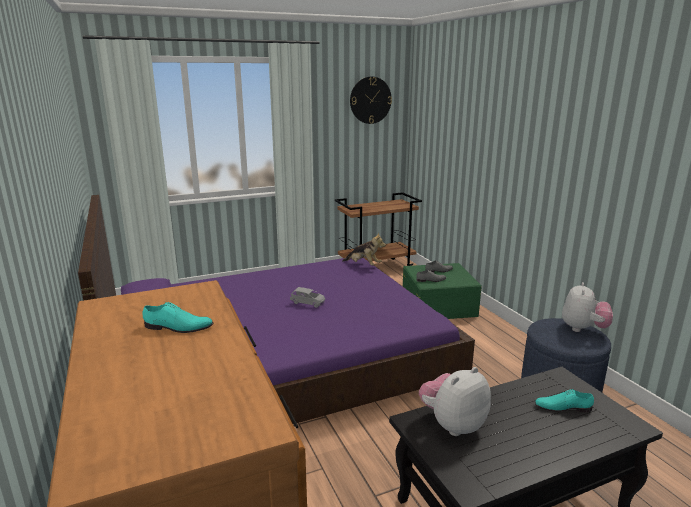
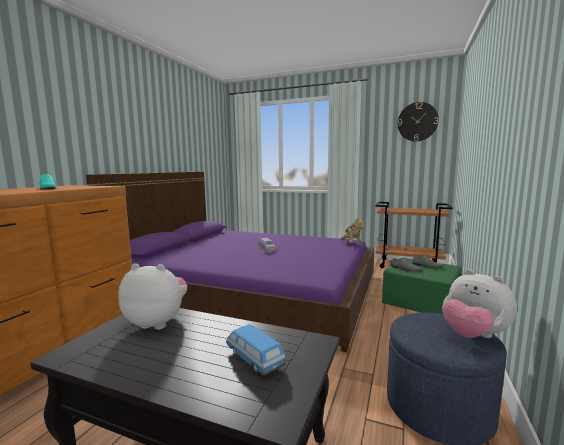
camera: 45 degrees right, 10 degrees down
turquoise shoe [535,389,594,413] -> toy car [226,324,286,375]
plush toy [562,282,613,332] -> plush toy turned 75 degrees clockwise [442,270,517,338]

